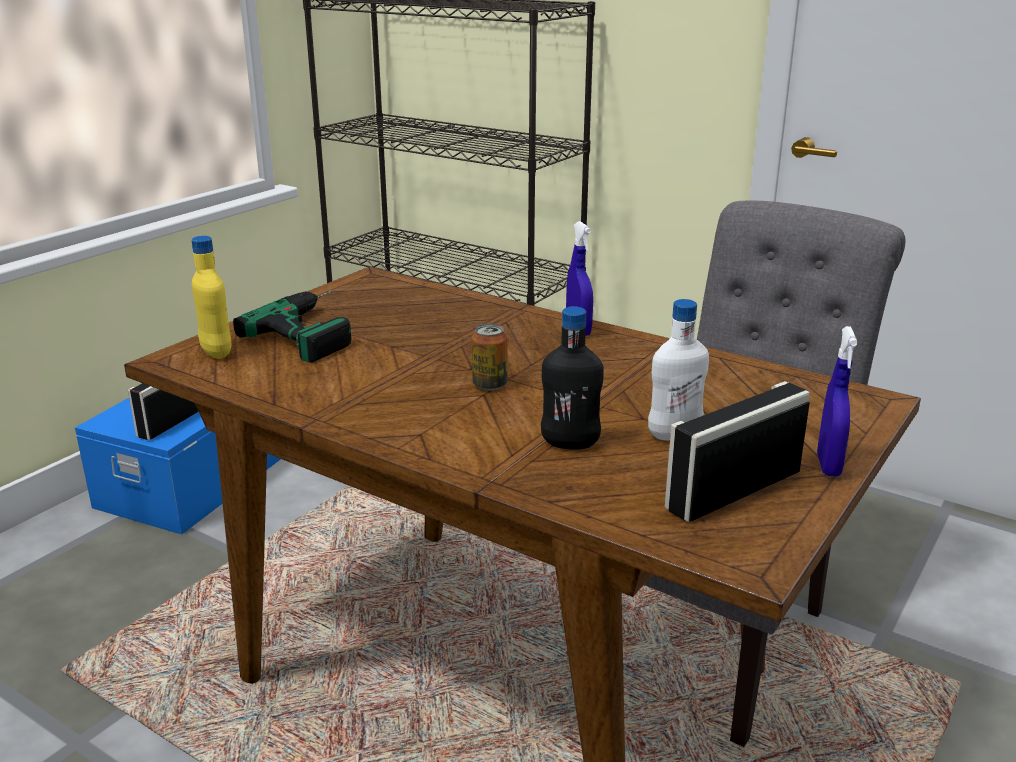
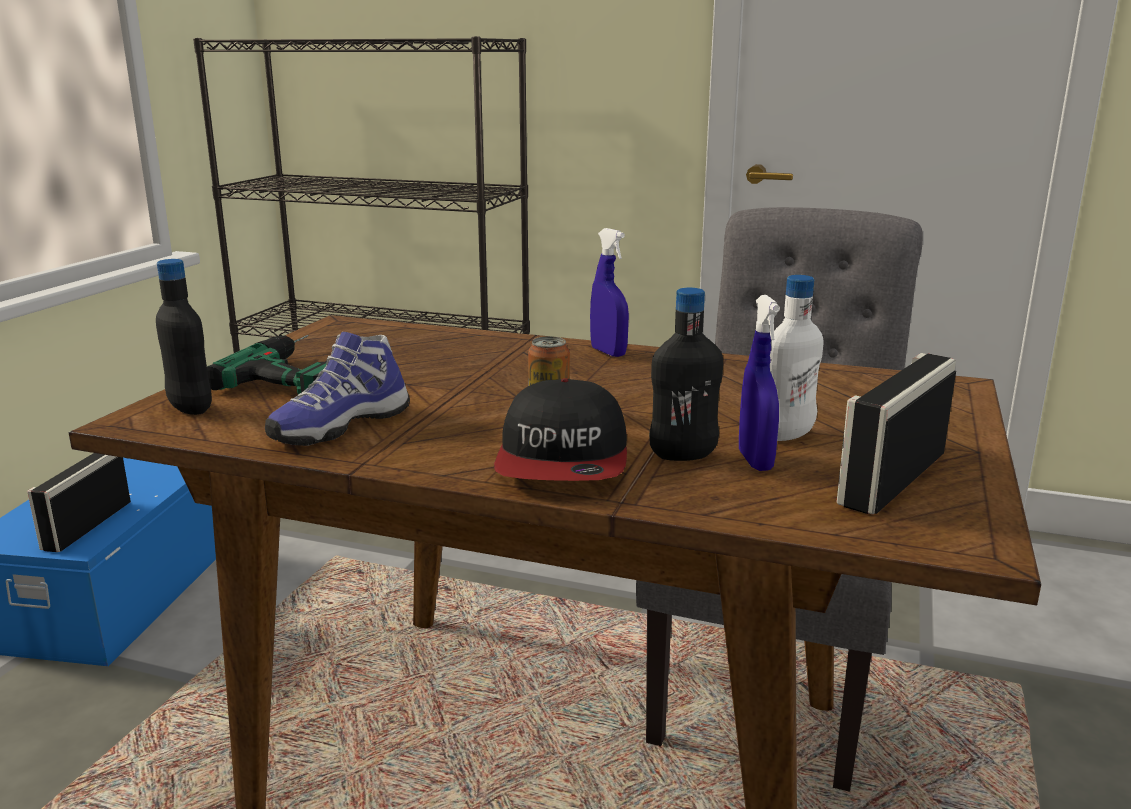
camera: 15 degrees left, 5 degrees down
yellow bottle [191,236,231,359] -> black bottle [156,259,212,415]
blue spray bottle [817,326,857,476] -> blue spray bottle moved to [739,295,780,471]
none -> shoe [265,332,410,446]
none -> cap [494,378,627,481]

